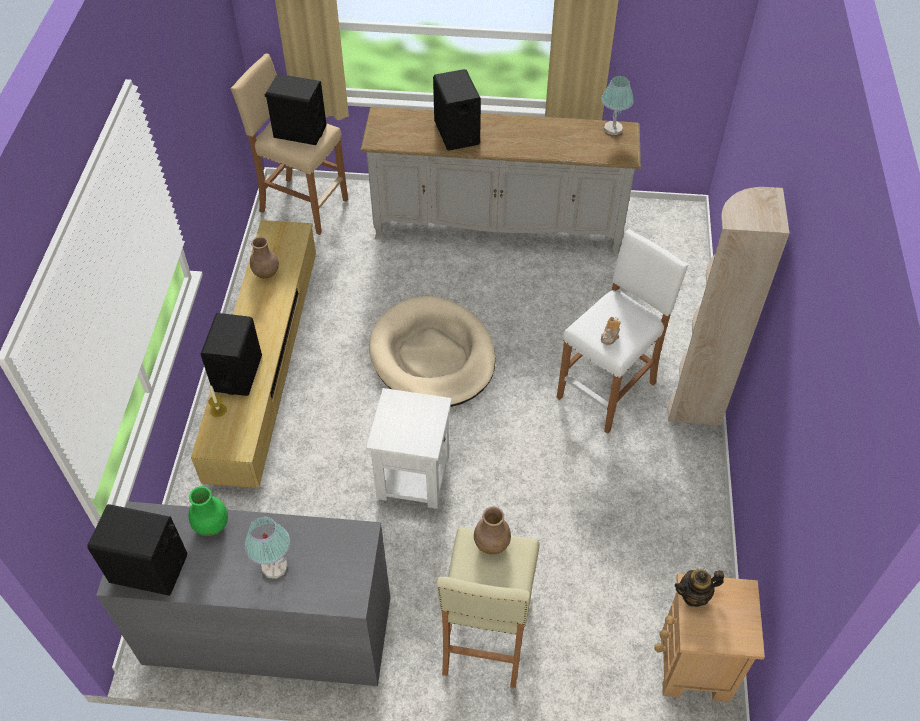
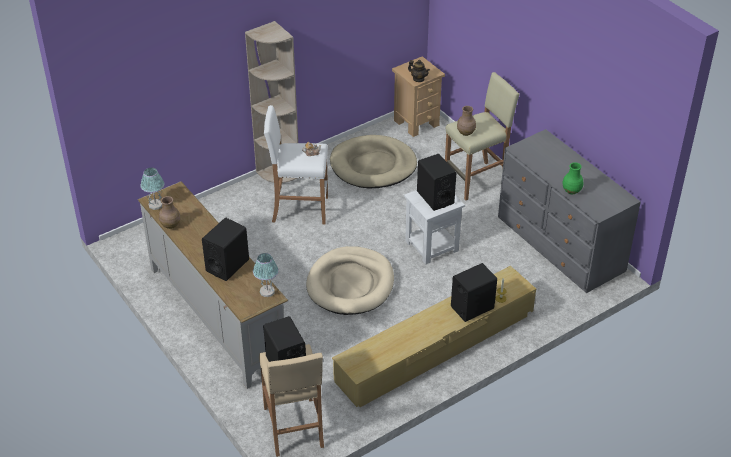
camera: 130 degrees left, 10 degrees down
black speaker [87,504,187,596] -> black speaker moved to [417,154,456,211]
table lamp [244,517,290,579] -> table lamp moved to [253,253,279,297]
brown vase [250,237,279,279] -> brown vase moved to [159,196,180,229]
none -> beige dog bed [330,135,417,188]

